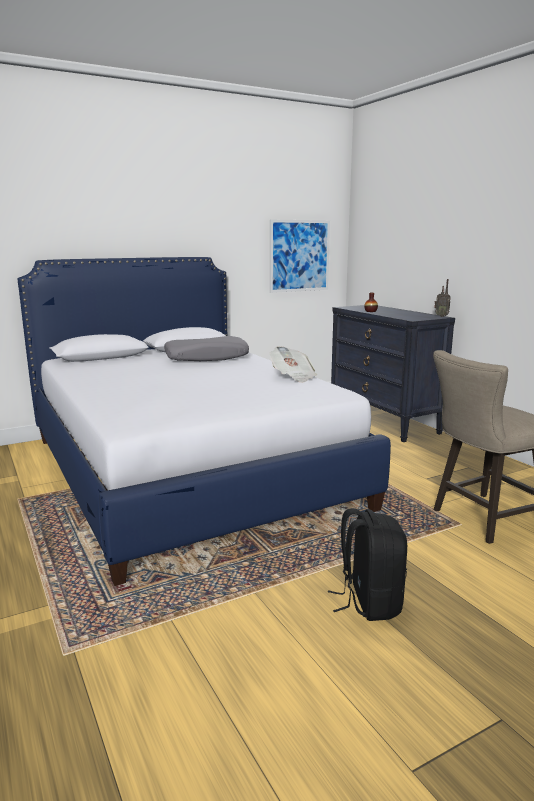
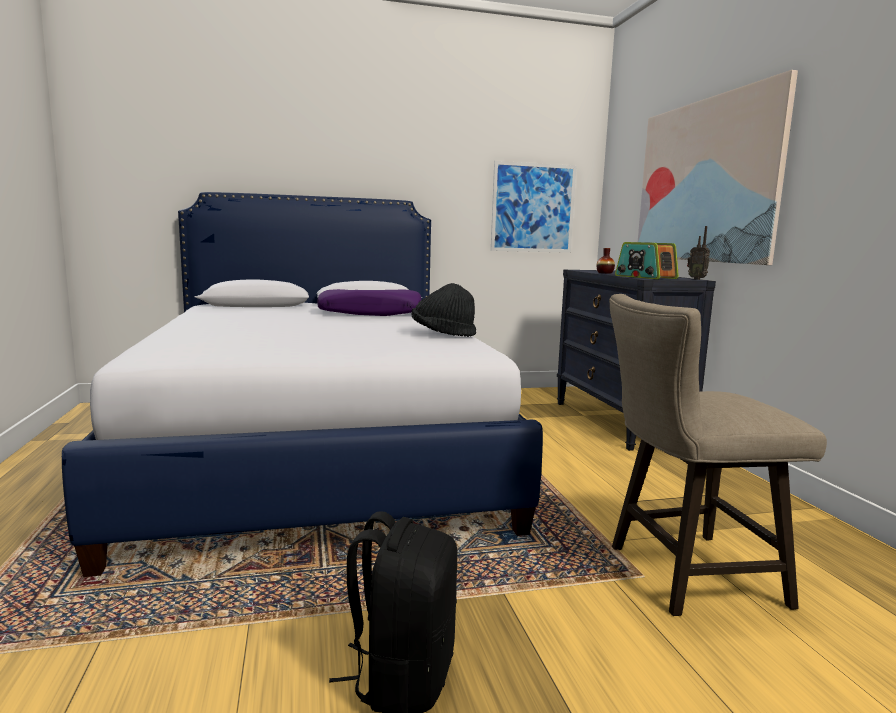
camera: 15 degrees right, 5 degrees down
grey pillow [164,336,249,361] -> purple pillow [317,289,421,316]
newspaper [269,346,317,383] -> black hat [412,283,476,337]
none -> radio [615,242,679,279]
none -> picture [638,70,798,265]

